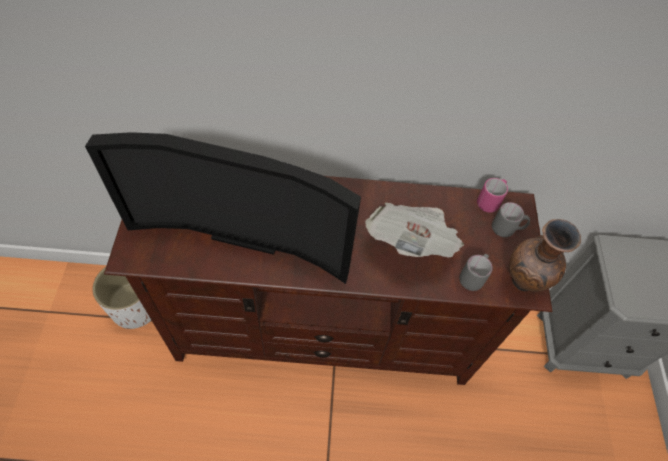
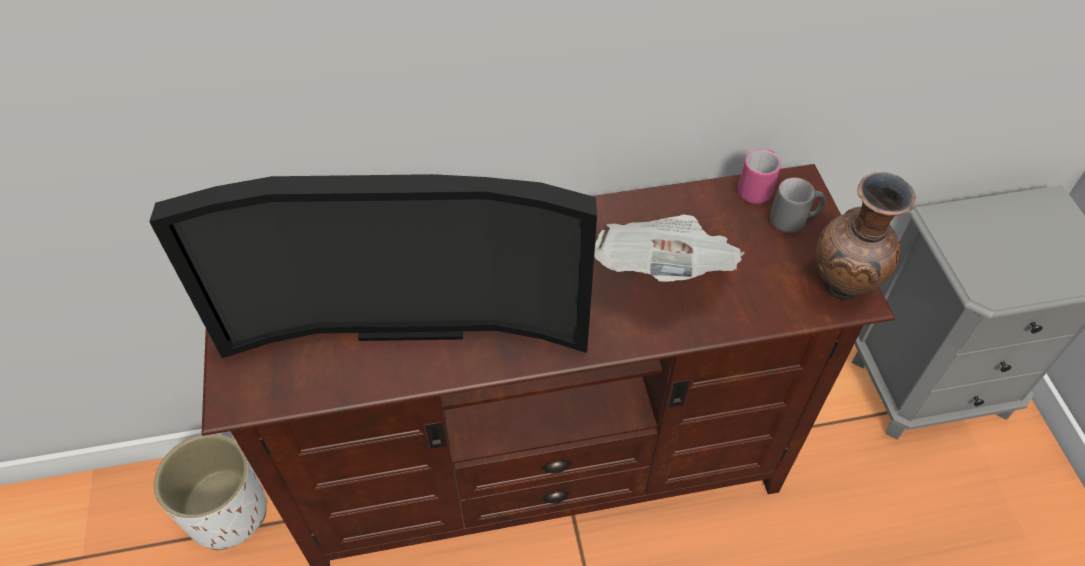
camera: 10 degrees left, 5 degrees down
grey mug [459,254,493,291] -> none

